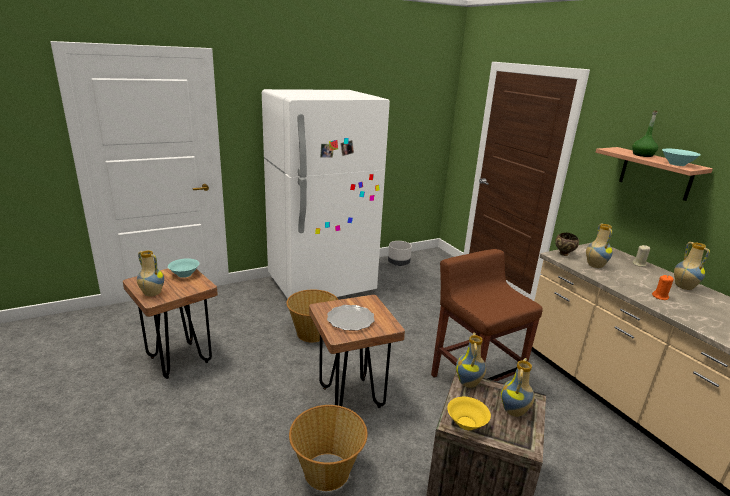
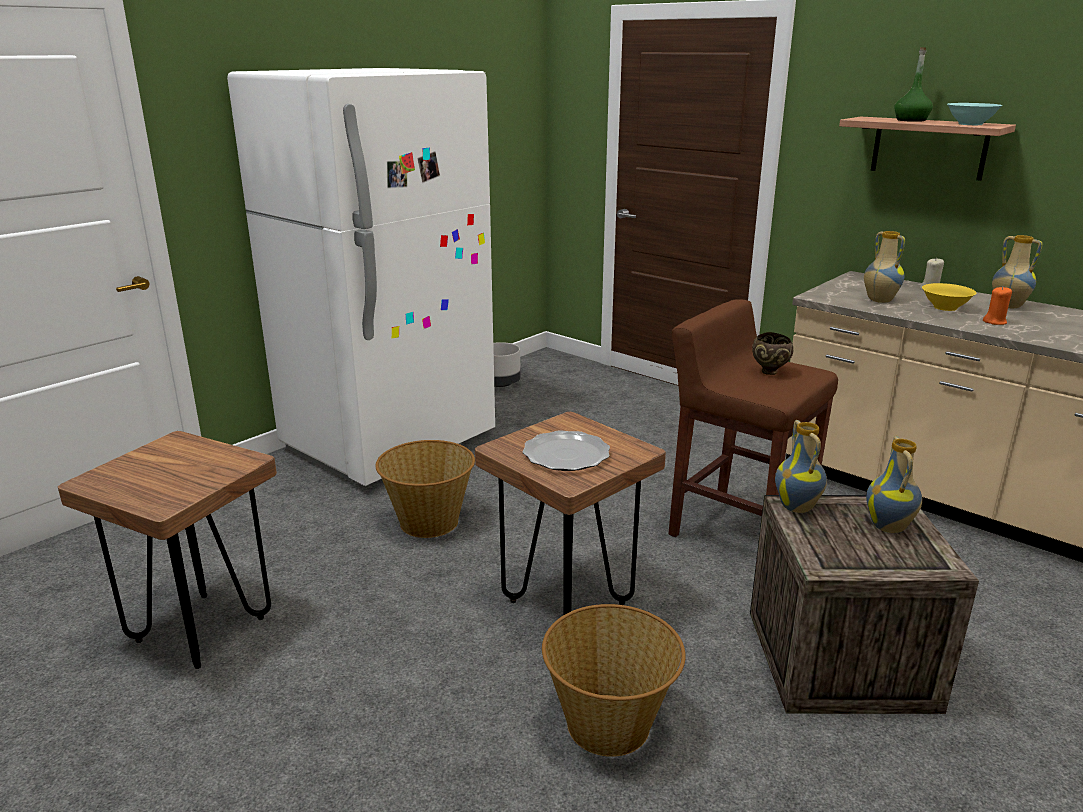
camera: 20 degrees left, 0 degrees up
vase [137,250,164,297] -> none
turquoise bowl [168,258,199,278] -> none
yellow bowl [447,397,491,430] -> yellow bowl moved to [922,283,976,311]
brown bowl [555,233,579,256] -> brown bowl moved to [752,332,794,375]

